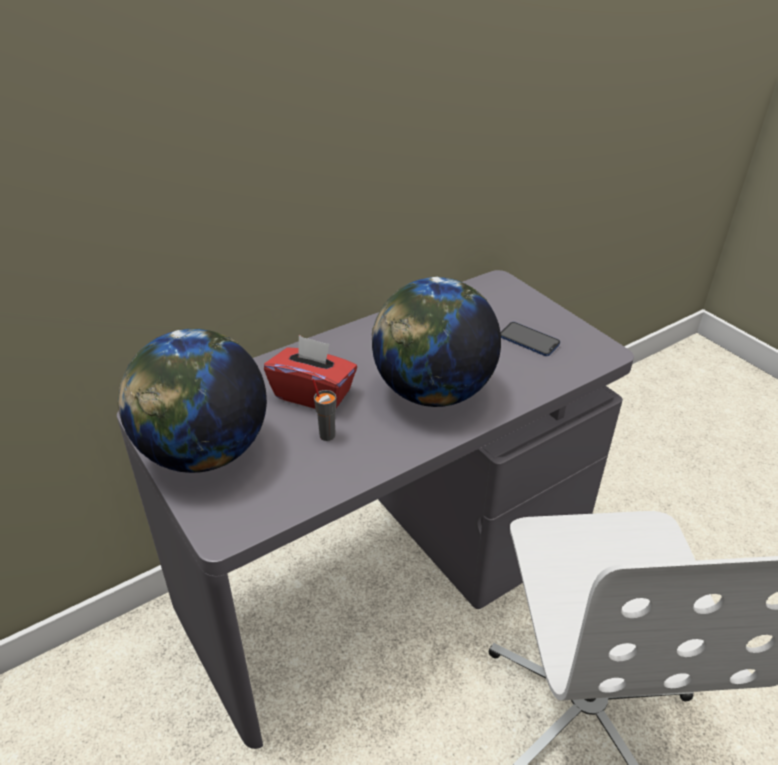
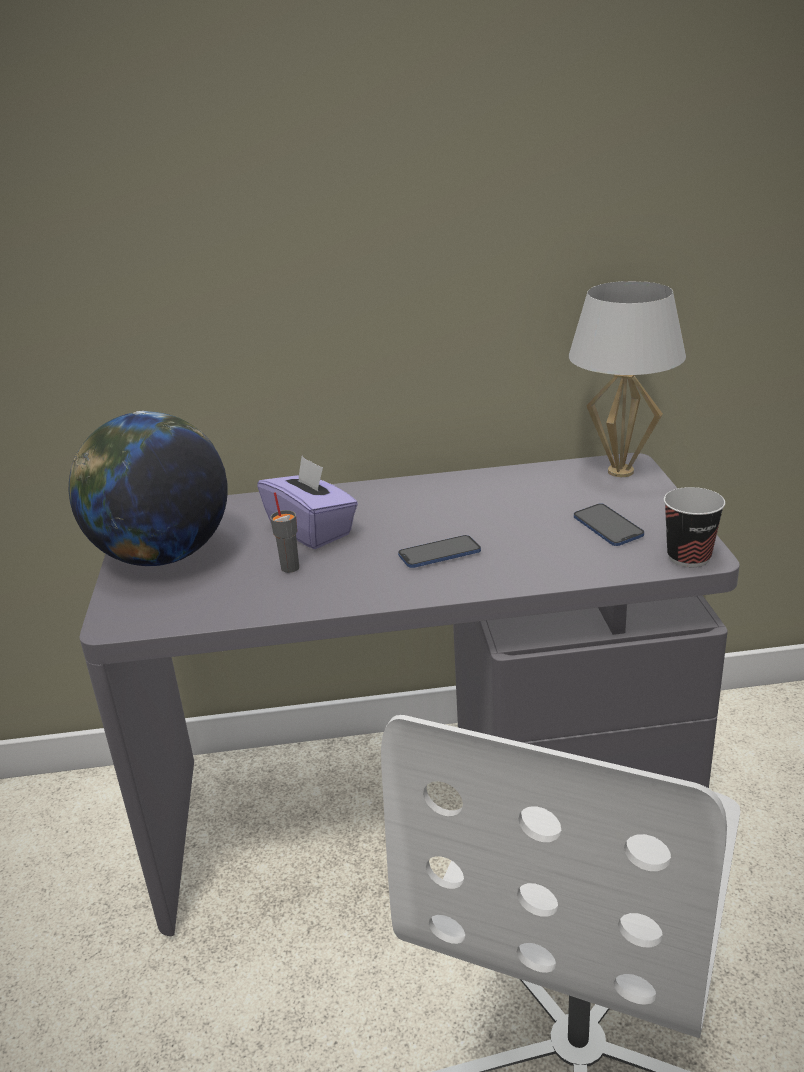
camera: 30 degrees right, 10 degrees down
red tissue box [264,335,357,409] -> purple tissue box [257,456,358,549]
globe [372,277,501,407] -> phone [398,535,481,568]
none -> white table lamp [569,281,686,477]
none -> cup [664,487,725,567]

